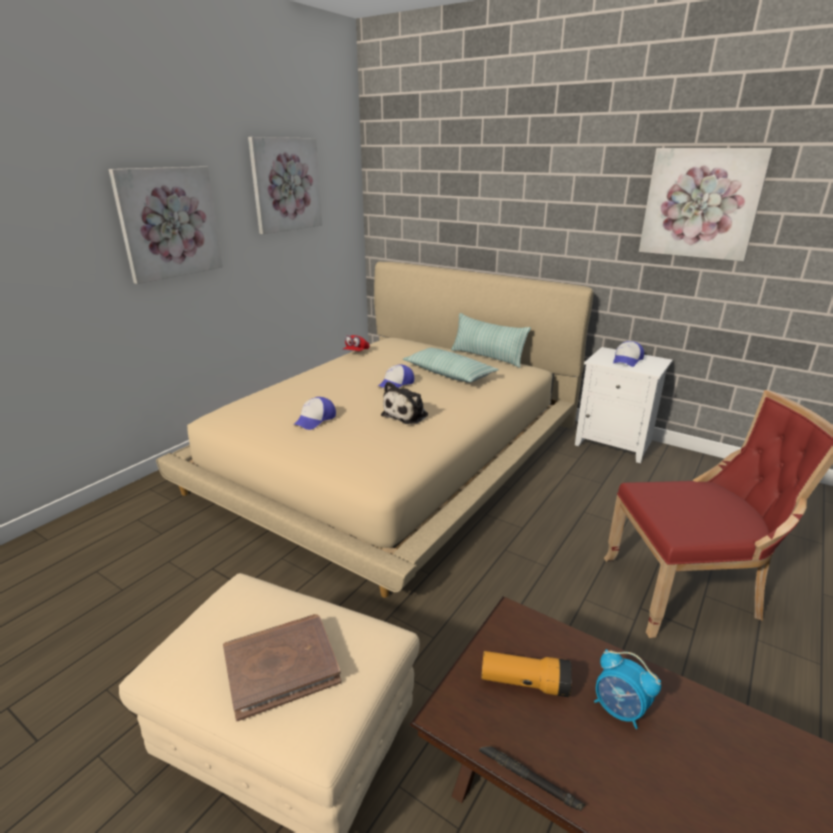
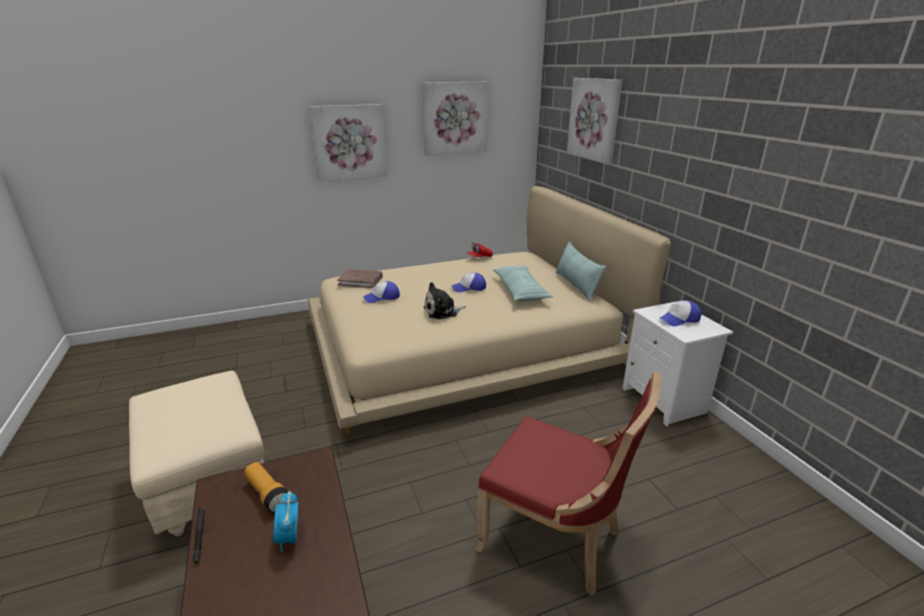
camera: 35 degrees right, 0 degrees up
brown book [223,614,341,721] -> brown book moved to [337,269,383,288]
picture [639,148,773,261] -> picture moved to [567,78,622,164]

